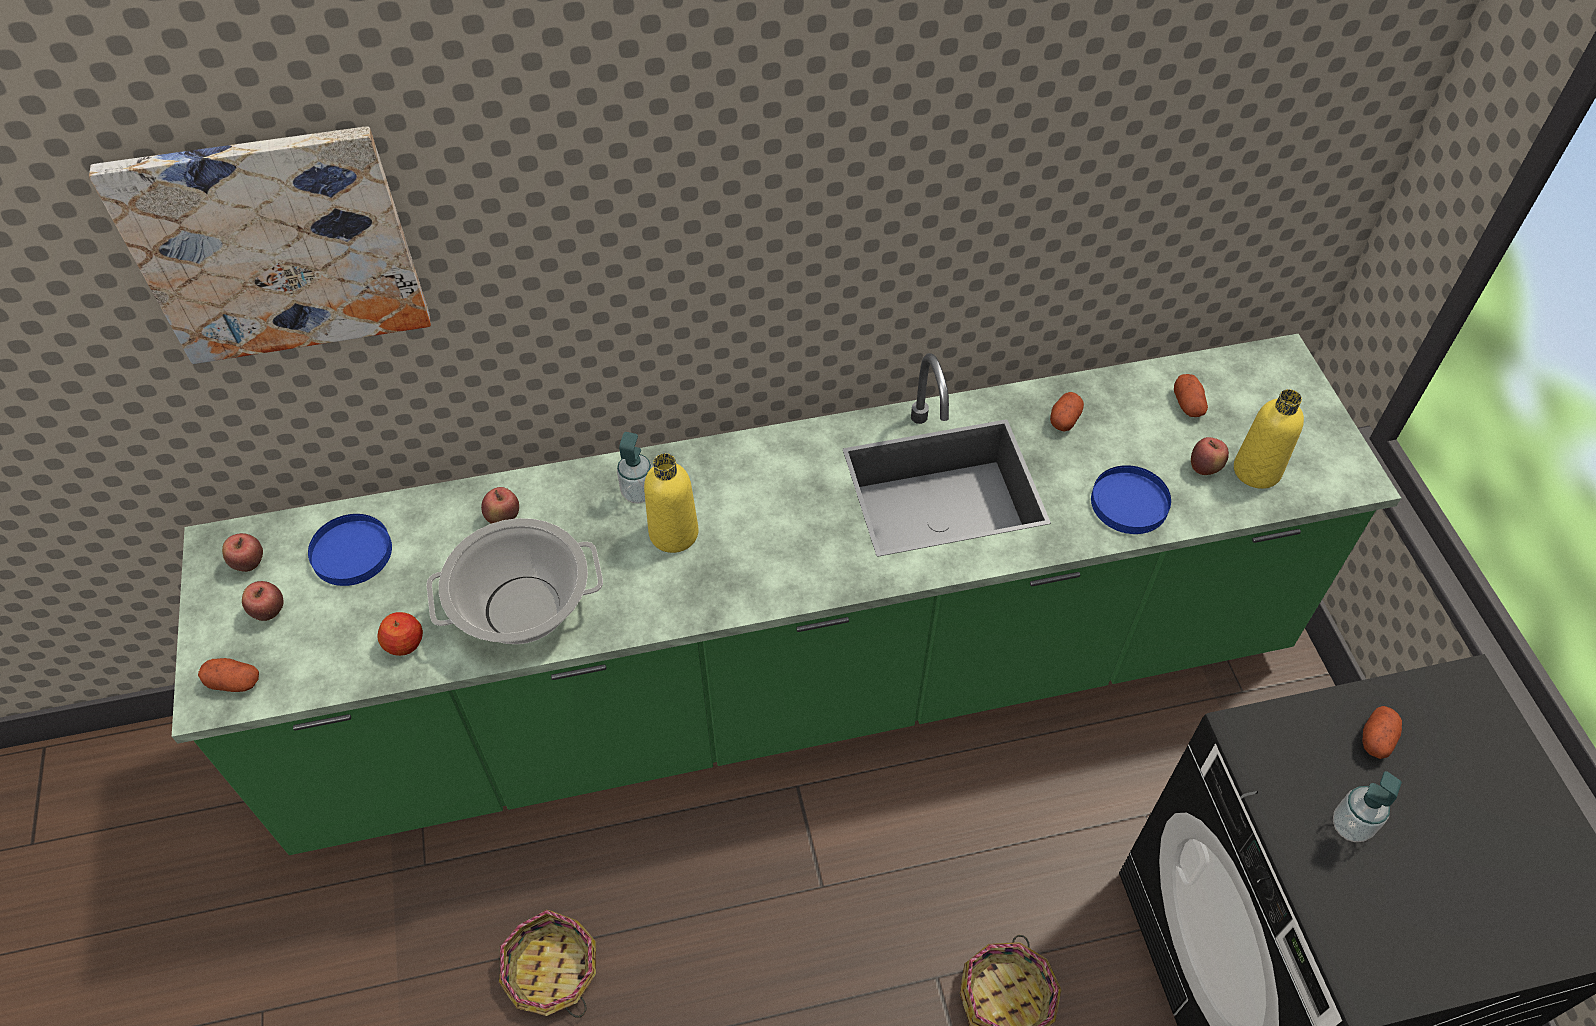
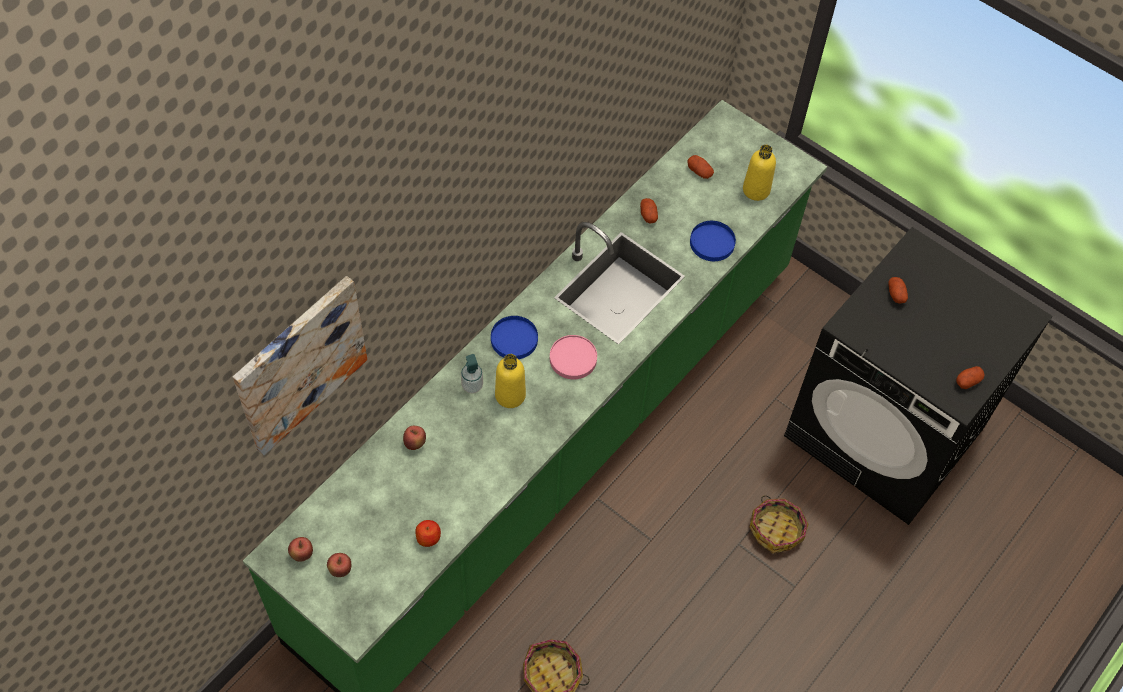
camera: 40 degrees left, 5 degrees up
potato [198,658,259,692] -> potato moved to [956,366,985,389]
blue plate [308,514,392,586] -> blue plate moved to [491,316,538,359]
cooking pot [427,518,603,644] -> none
apple [1191,437,1229,475] -> none
soap dispenser [1333,771,1402,842] -> none
none -> pink plate [550,335,597,379]

